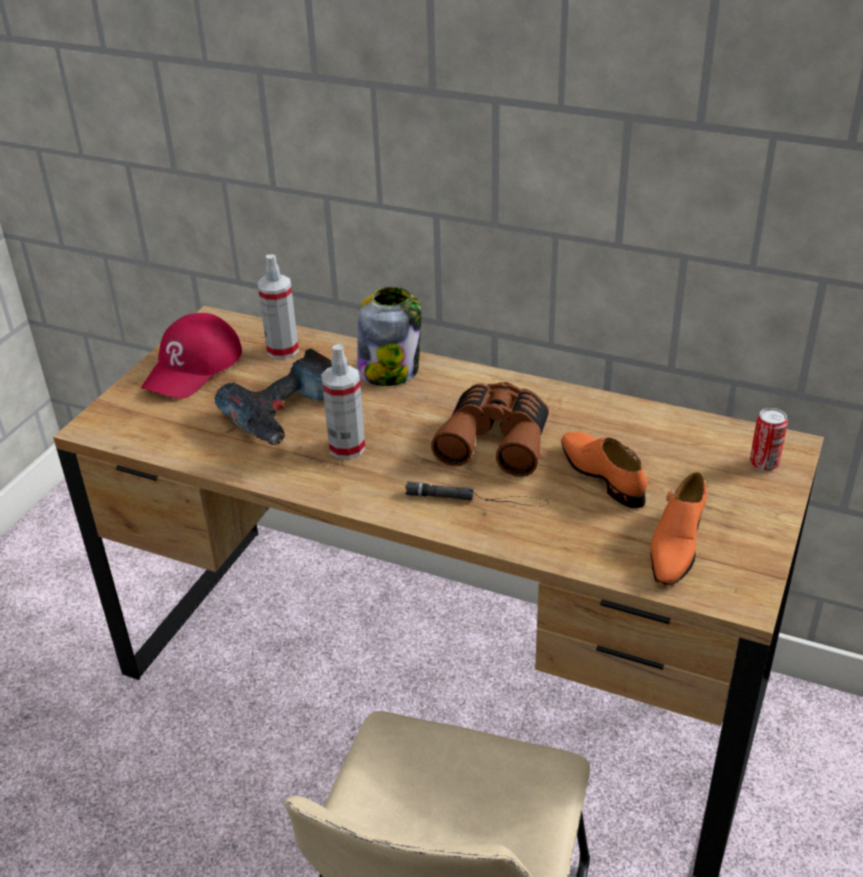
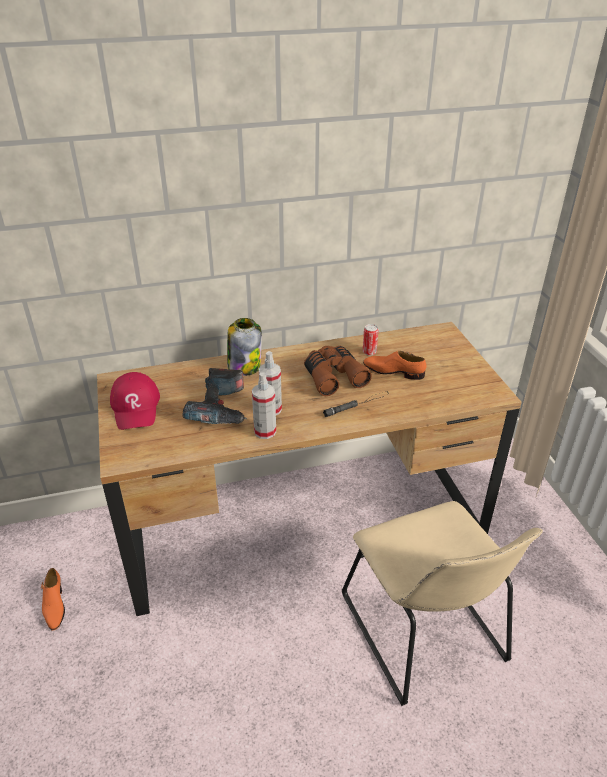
camera: 40 degrees left, 0 degrees up
spray bottle [257,254,299,359] -> spray bottle moved to [252,372,276,439]
orange shoe [650,472,707,586] -> orange shoe moved to [41,568,65,631]
can [750,408,788,471] -> can moved to [363,324,379,356]

